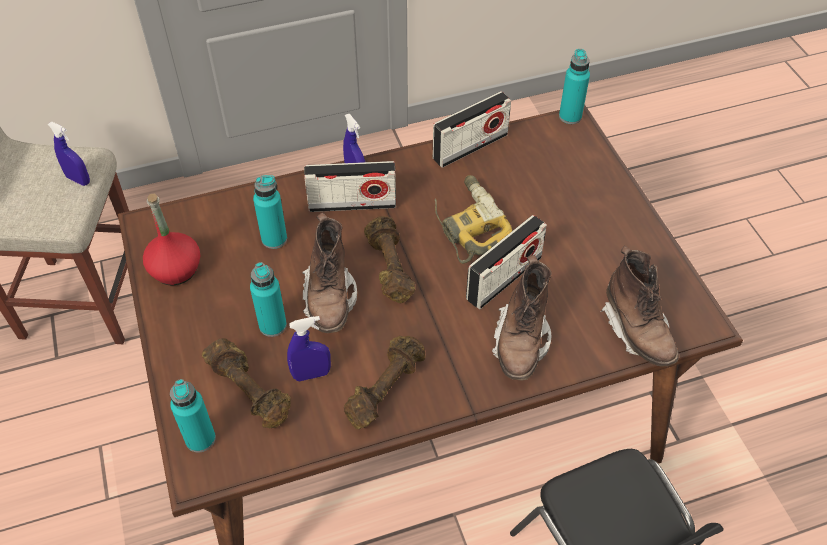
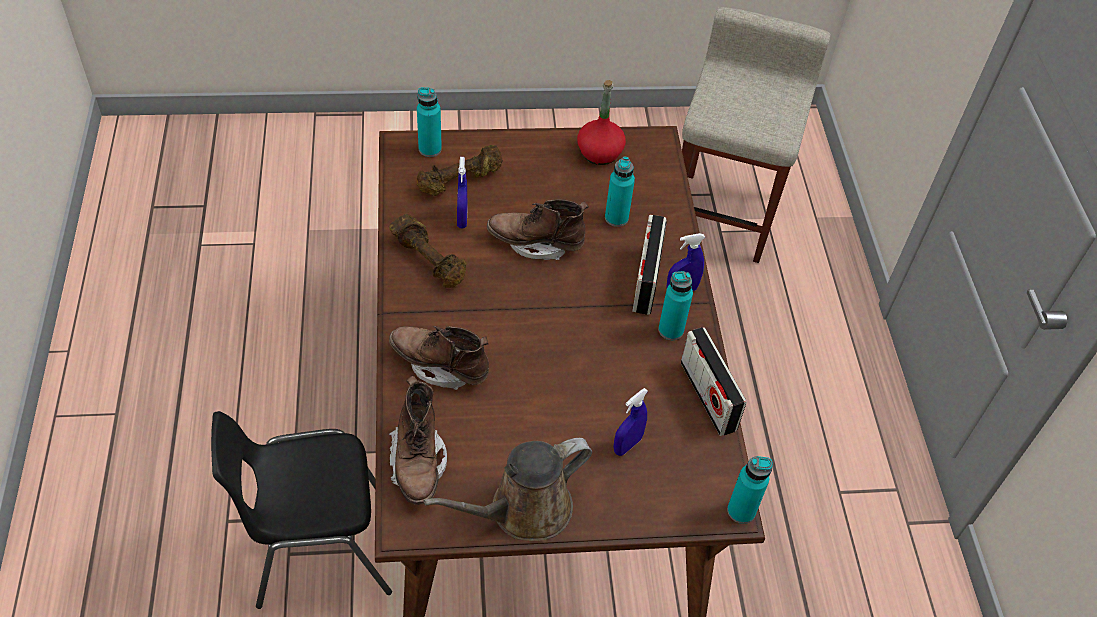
camera: 100 degrees right, 0 degrees up
blue spray bottle [47,122,90,186] -> blue spray bottle moved to [613,388,648,456]
turquoise bottle [250,262,287,337] -> turquoise bottle moved to [658,271,693,340]
brown dumbbell [364,216,415,303] -> none
power drill [435,175,513,264] -> none
radio [466,215,547,309] -> none
brown boot [600,246,679,366] -> brown boot turned 90 degrees counterclockwise [389,375,447,505]
none -> brown watering can [423,438,592,541]

